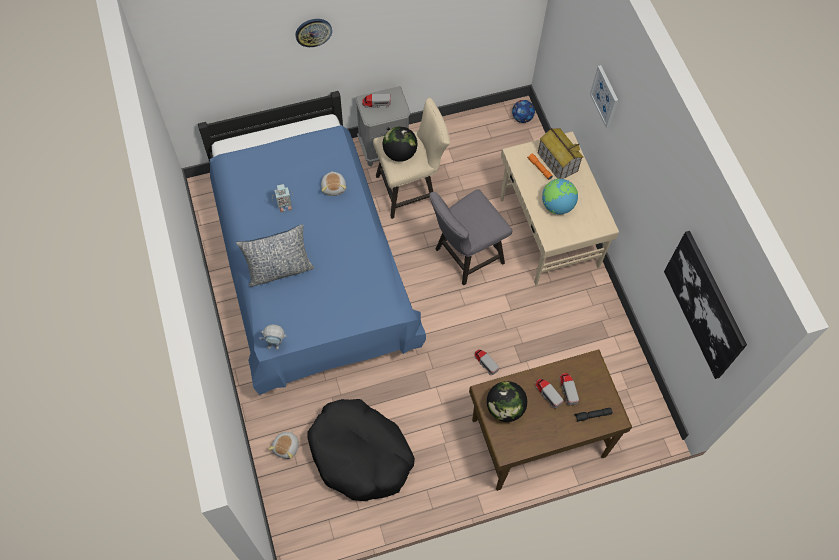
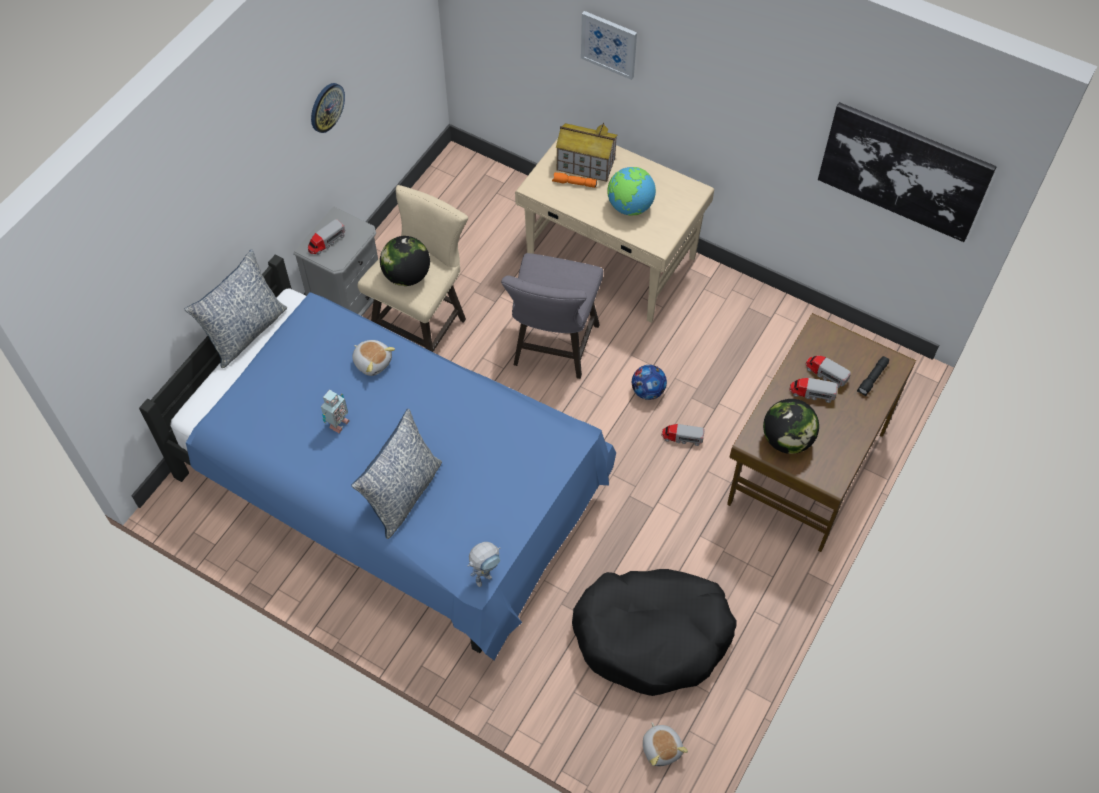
camera: 40 degrees left, 5 degrees down
plush toy [268,430,299,459] -> plush toy moved to [643,722,688,766]
wall clock [295,19,332,47] -> wall clock moved to [311,83,345,133]
football [512,100,535,123] -> football moved to [632,365,667,400]
none -> pillow [184,249,287,368]

